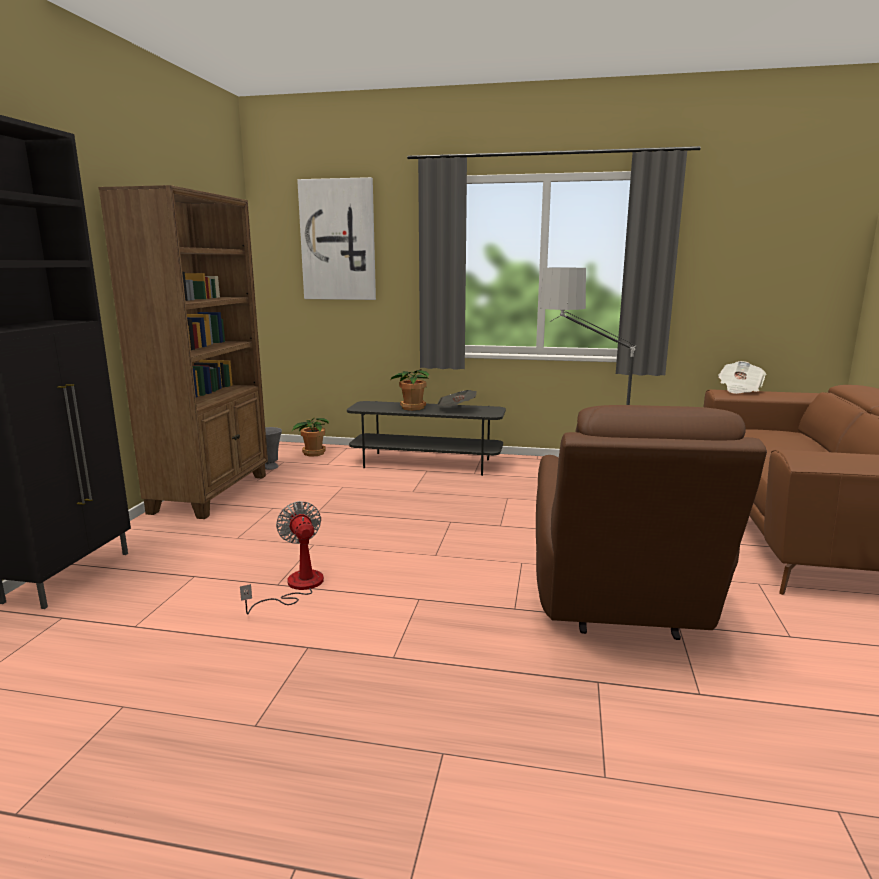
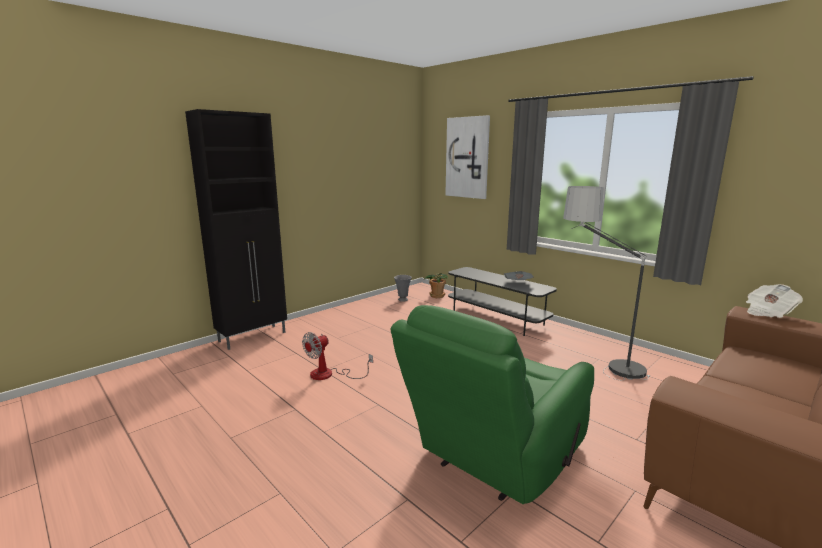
camera: 35 degrees right, 0 degrees up
brown bookcase [98,185,268,519] -> none
fan [240,501,324,614] -> fan turned 150 degrees counterclockwise [302,332,373,380]
potted plant [390,369,429,411] -> none
brown armchair [536,405,767,640] -> green armchair [390,305,594,504]

